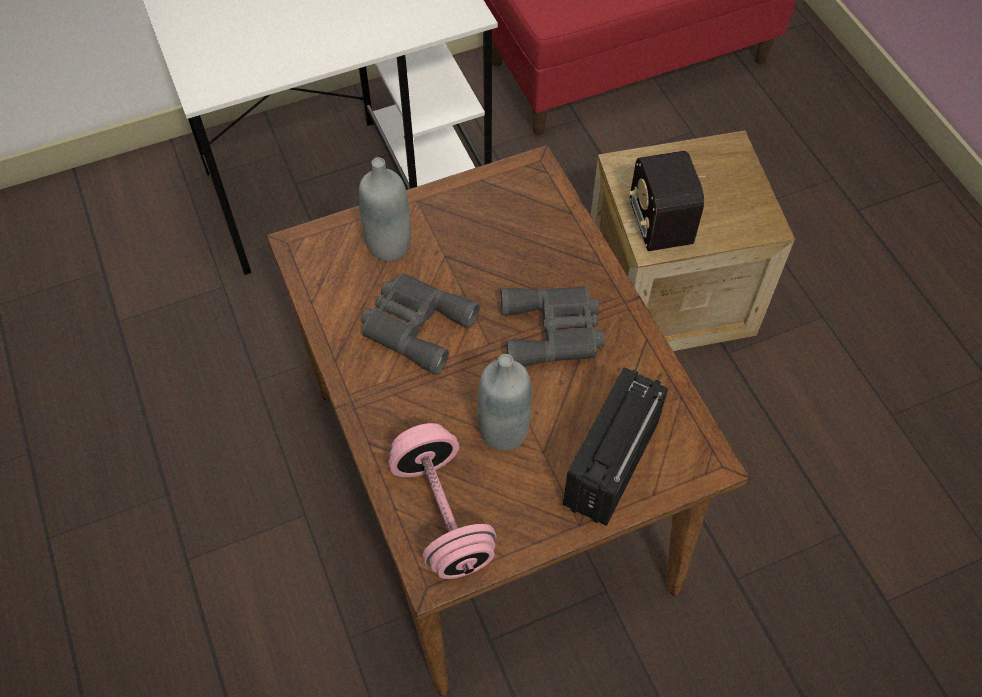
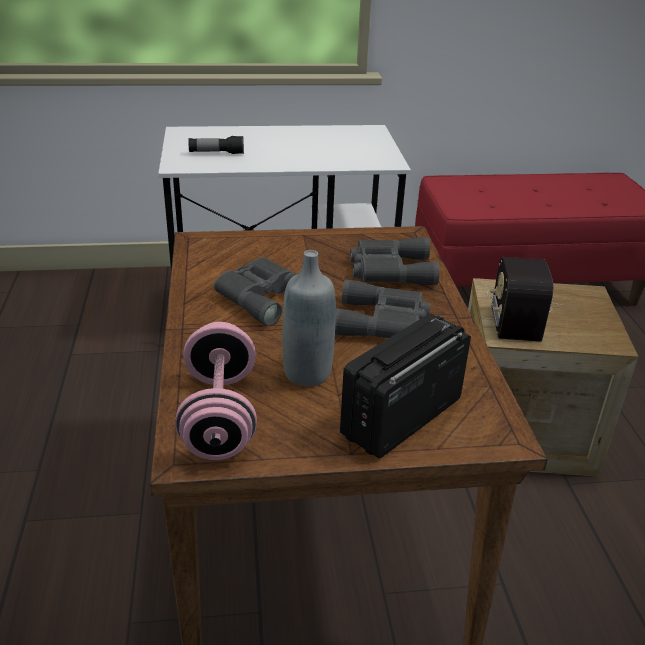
camera: 15 degrees right, 25 degrees down
grey bottle [358,157,411,262] -> none
none -> flashlight [188,136,244,154]
none -> grey binoculars [350,238,439,285]

